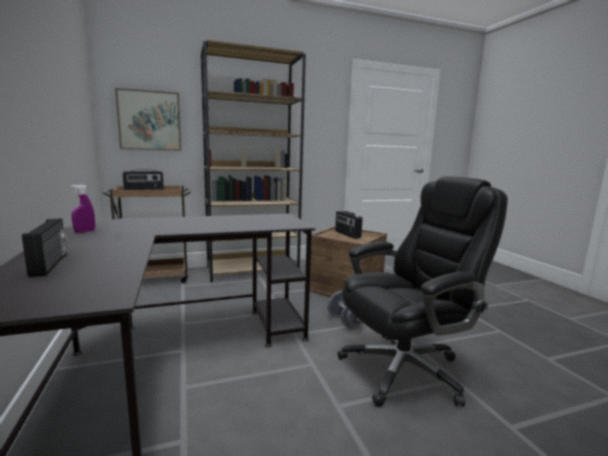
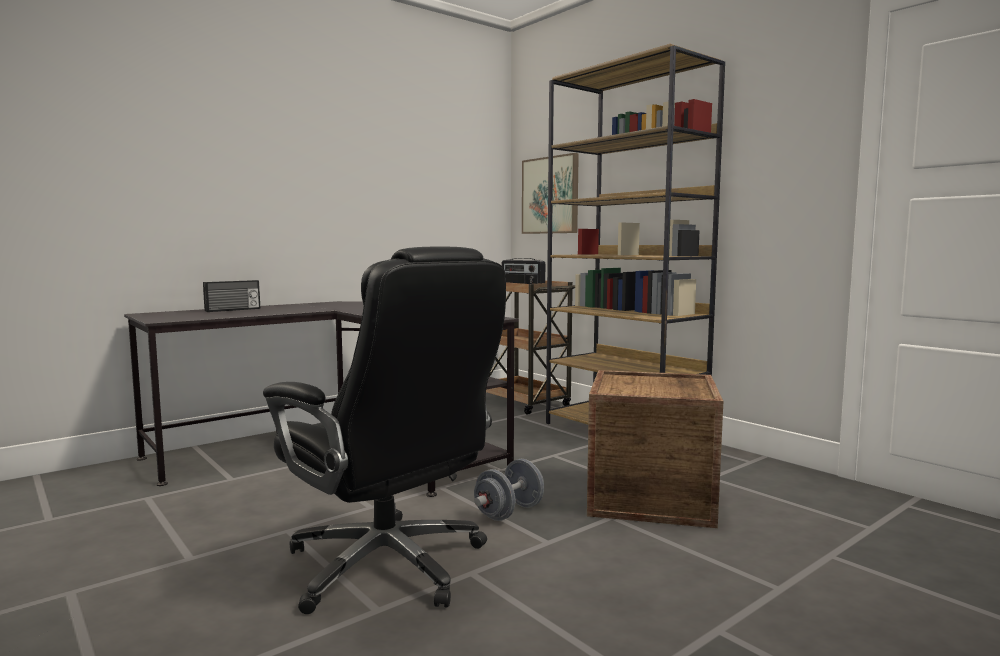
camera: 70 degrees right, 5 degrees down
purple spray bottle [71,185,95,233] -> none
radio [335,211,363,239] -> none

